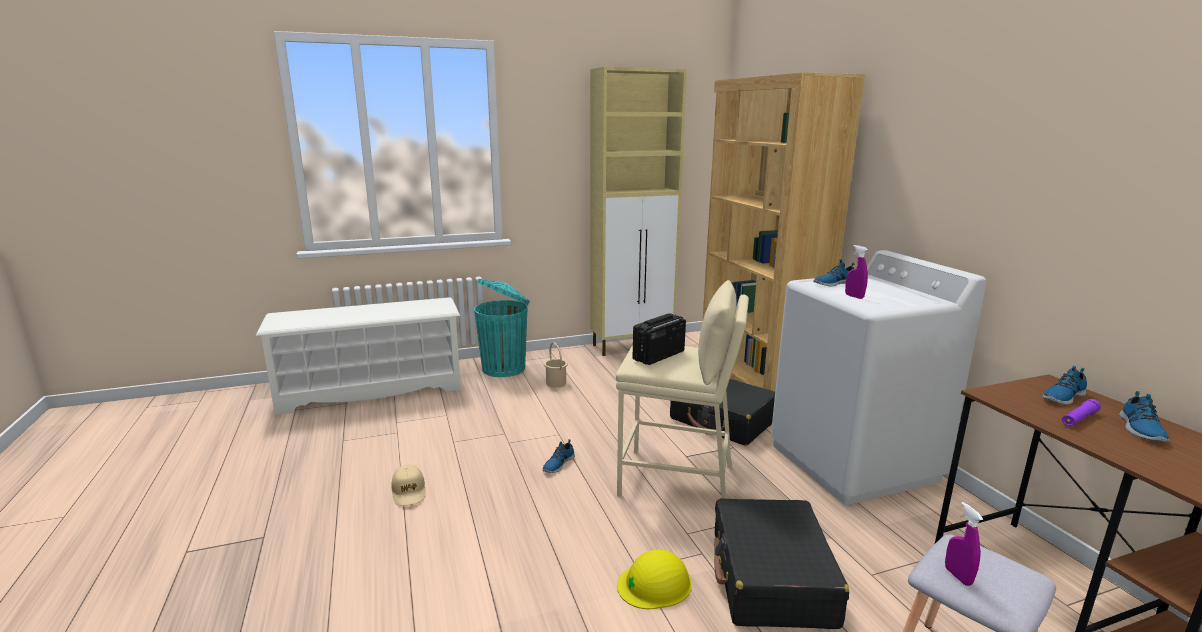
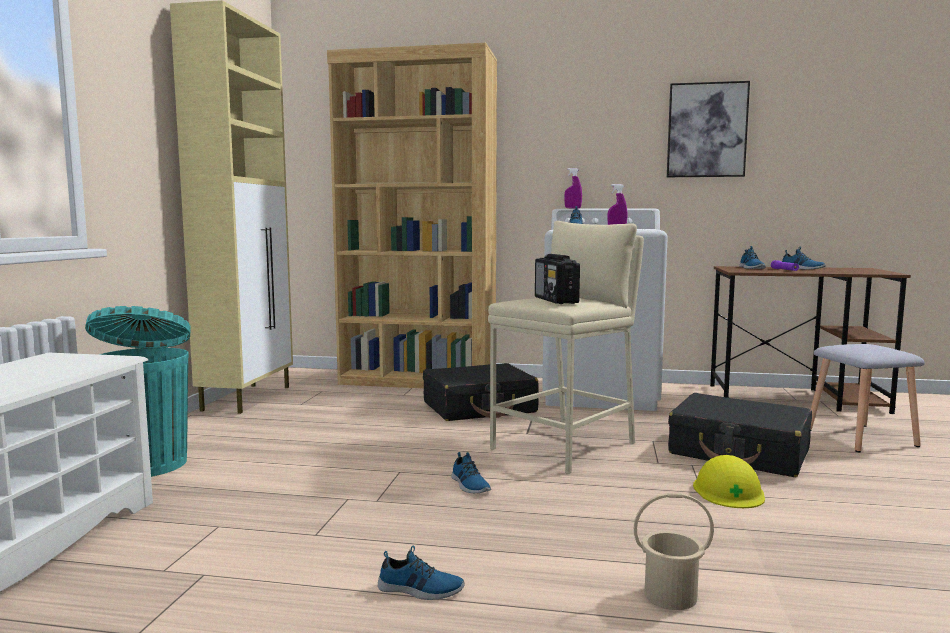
camera: 60 degrees left, 10 degrees down
beige cap [391,464,426,506] -> shoe [378,546,465,600]
beige bucket [544,342,568,388] -> beige bucket moved to [634,493,714,610]
purple spray bottle [945,502,983,586] -> purple spray bottle moved to [564,168,582,208]
none -> picture [667,81,750,177]

